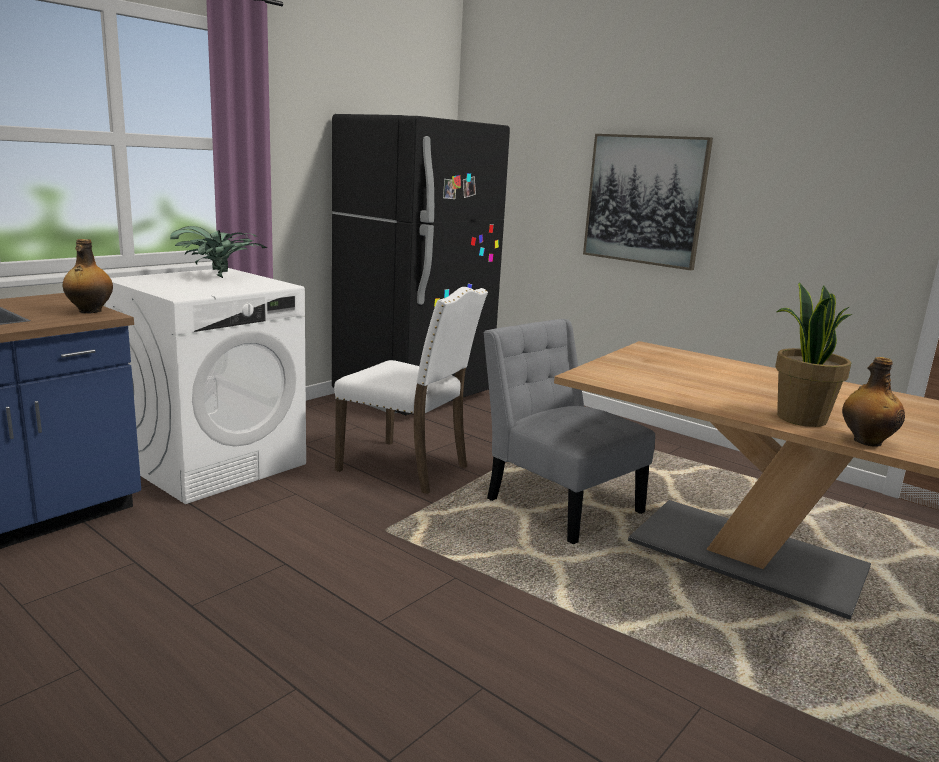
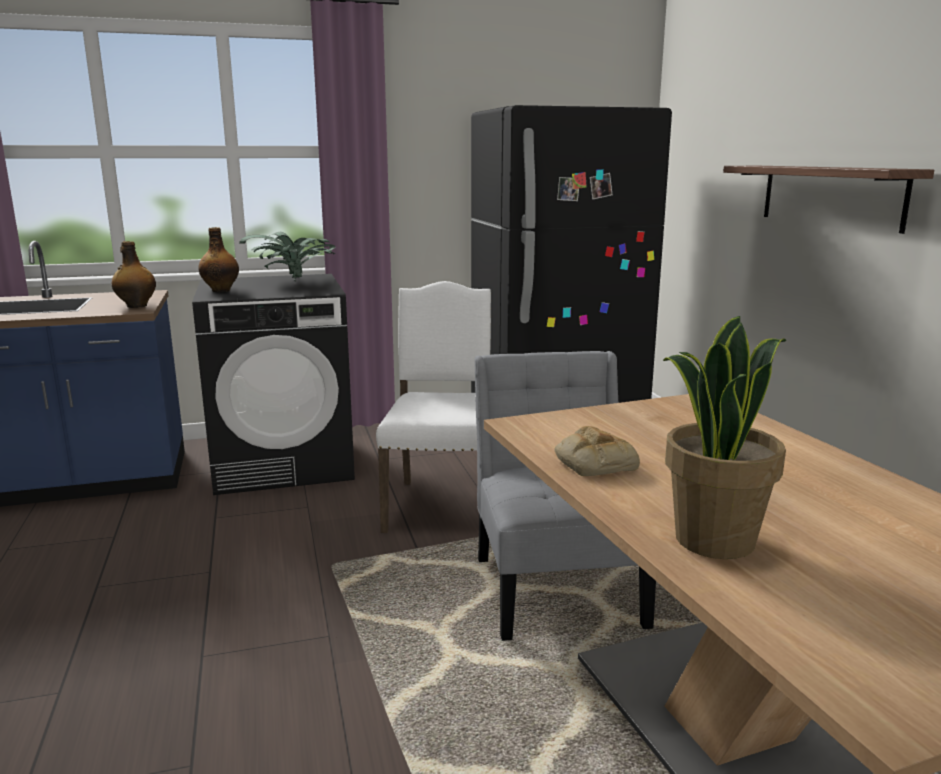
camera: 35 degrees right, 0 degrees up
white washing machine [106,268,306,504] -> black washing machine [192,274,355,495]
white chair [334,287,488,494] -> white chair turned 150 degrees counterclockwise [376,281,491,533]
picture [583,134,713,270] -> shelf [723,166,934,234]
bottle [842,357,905,447] -> bottle moved to [198,227,239,292]
none -> bread [555,426,640,476]

